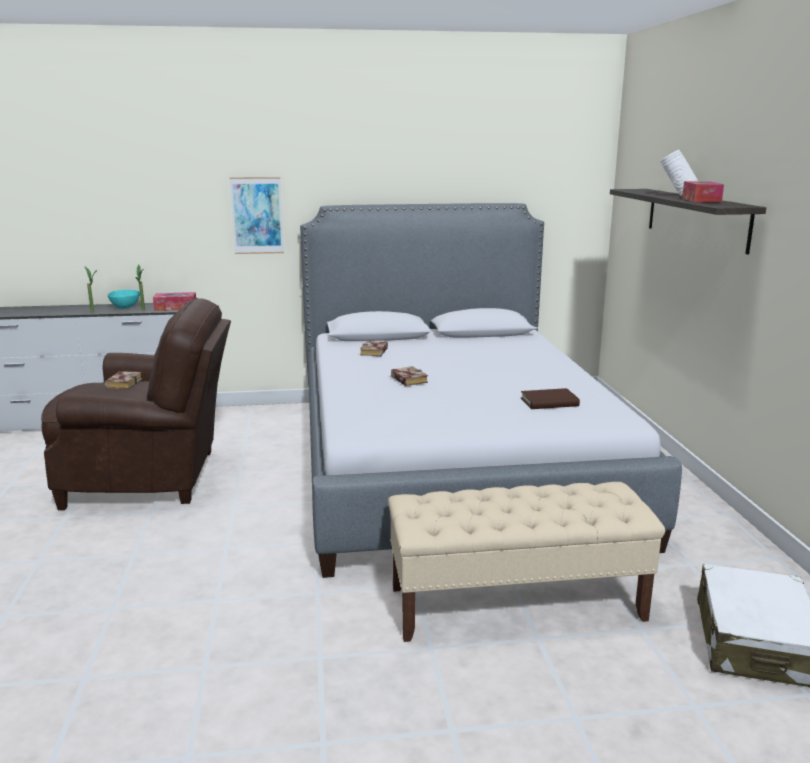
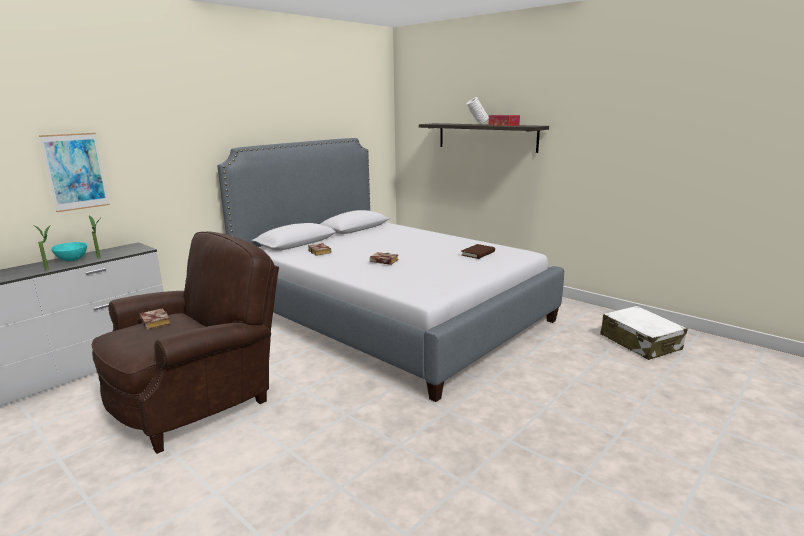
camera: 40 degrees left, 0 degrees up
tissue box [153,292,196,311] -> none
picture [229,177,284,254] -> picture moved to [39,133,110,212]
beige bench [388,482,665,642] -> none

